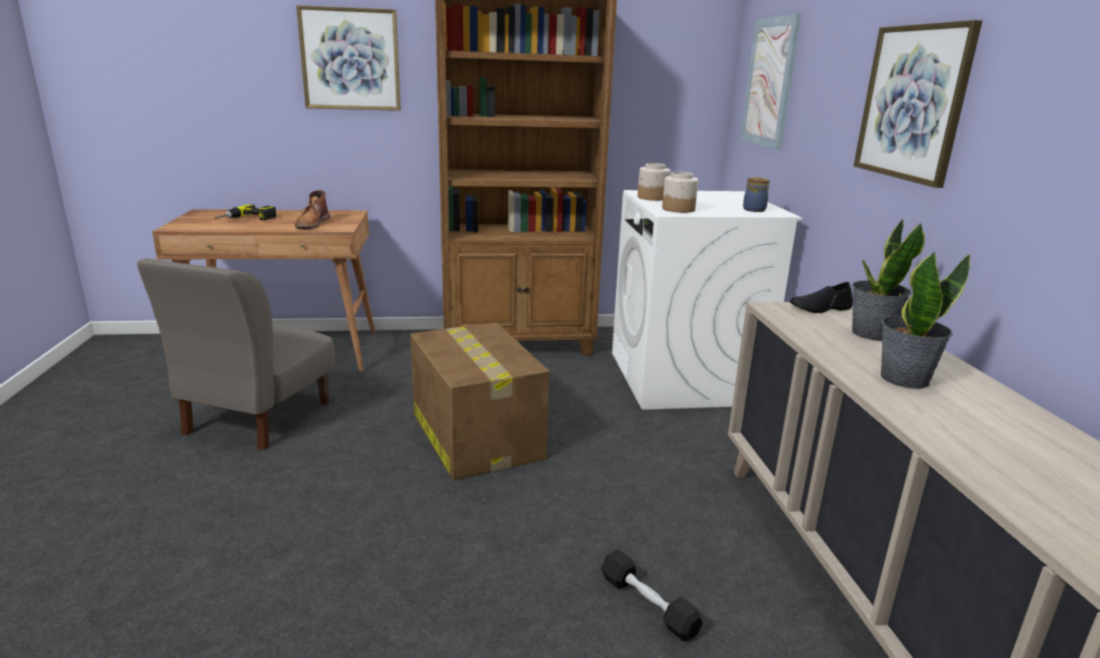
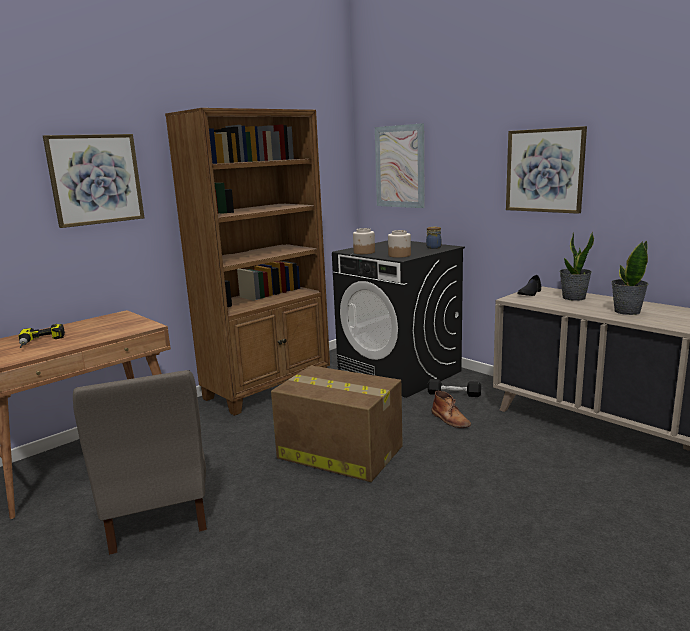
camera: 35 degrees left, 5 degrees down
brown boot [295,190,330,229] -> brown boot moved to [431,391,471,428]
black dumbbell [601,549,703,641] -> black dumbbell moved to [427,379,481,397]
white washing machine [612,190,802,410] -> black washing machine [332,240,465,398]

